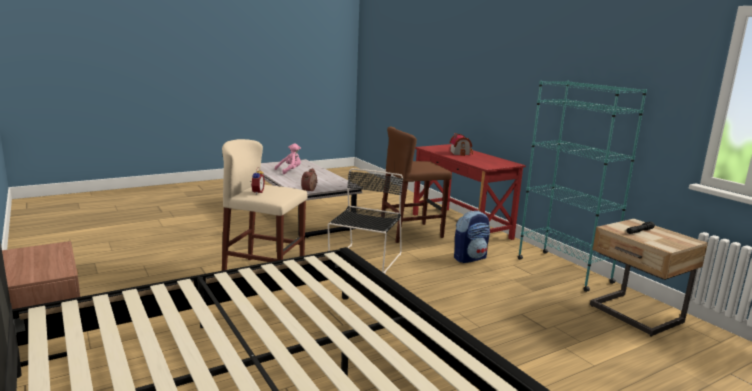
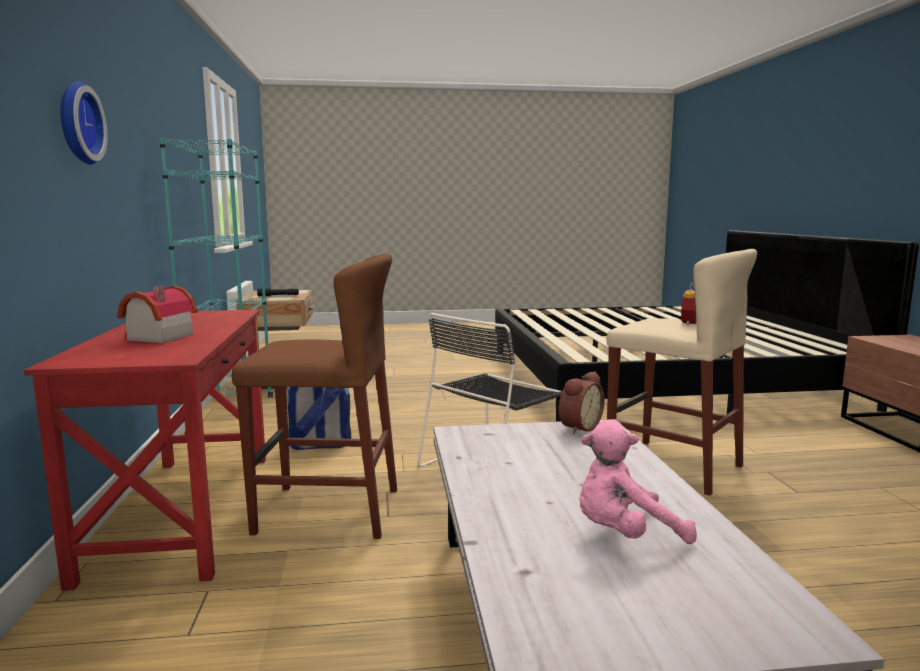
camera: 155 degrees left, 5 degrees down
none -> wall clock [60,81,108,165]

